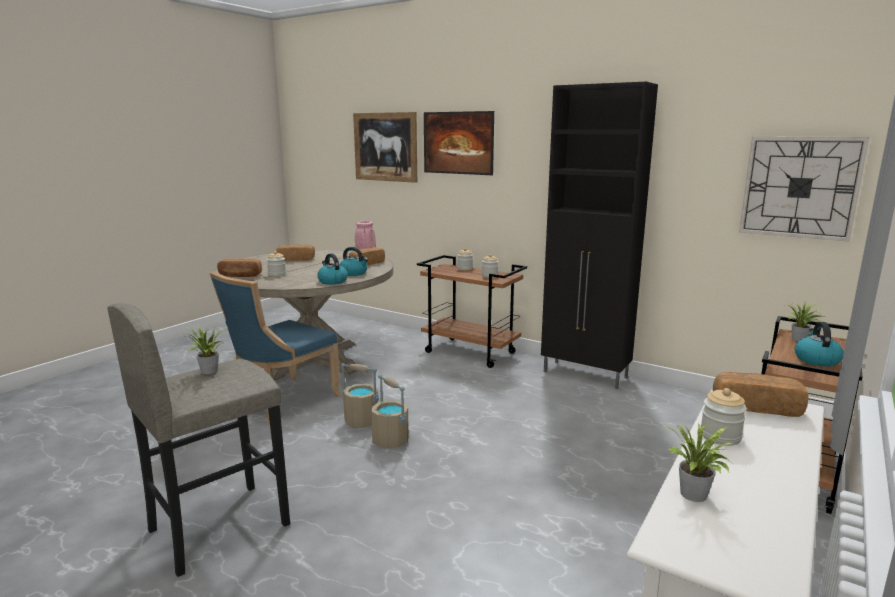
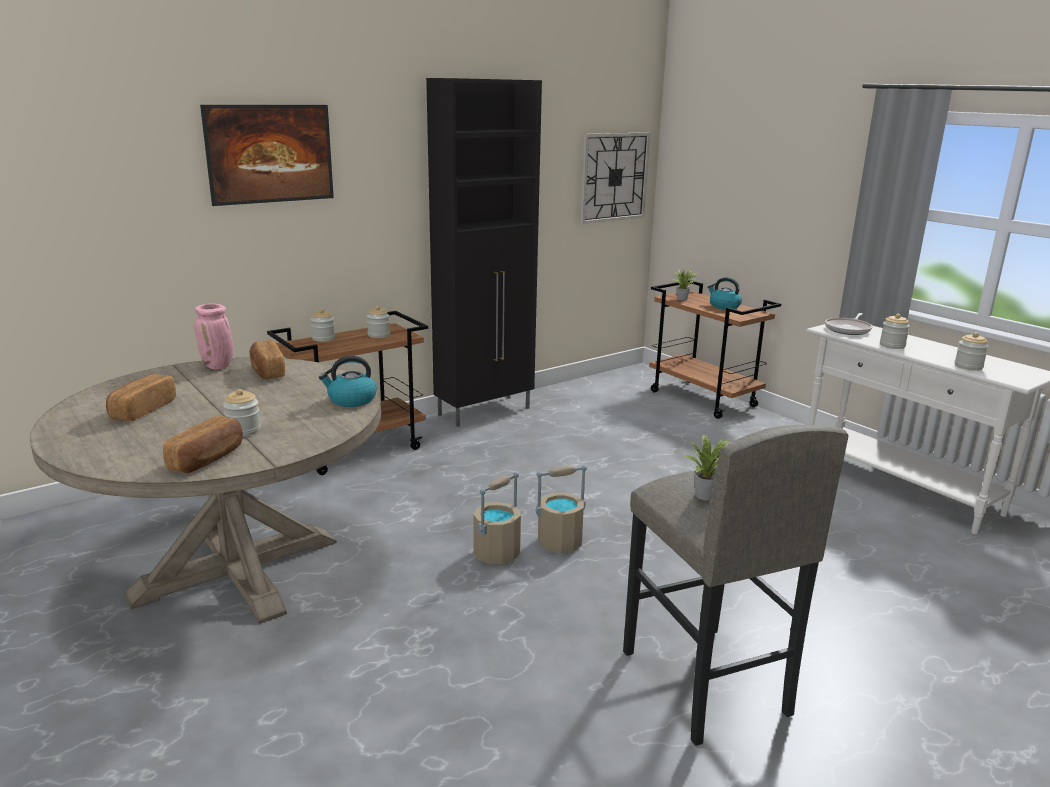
camera: 70 degrees left, 5 degrees up
blue chair [210,271,342,423] -> none
kettle [340,247,368,276] -> none
picture [353,112,417,183] -> none
potted plant [661,423,735,502] -> jar [955,332,989,371]
bread [713,372,808,417] -> frying pan [825,313,872,335]

